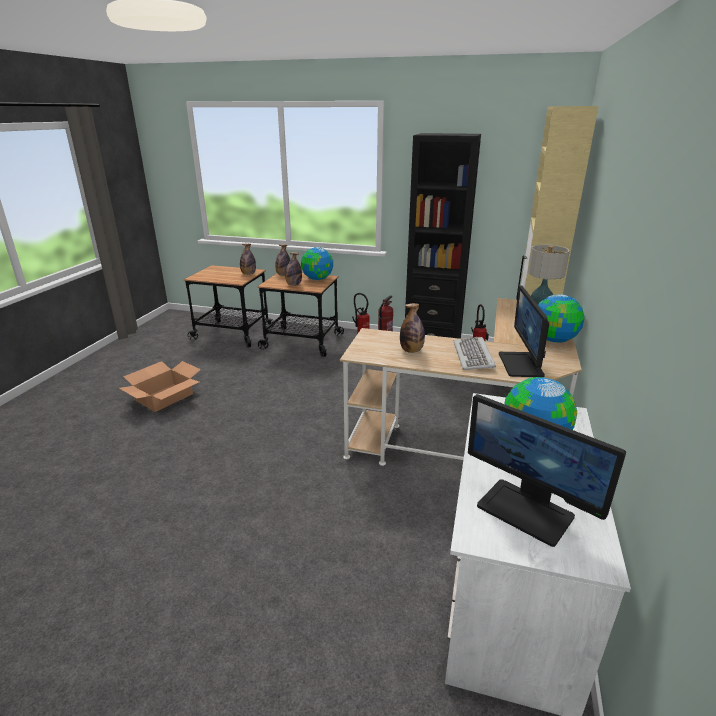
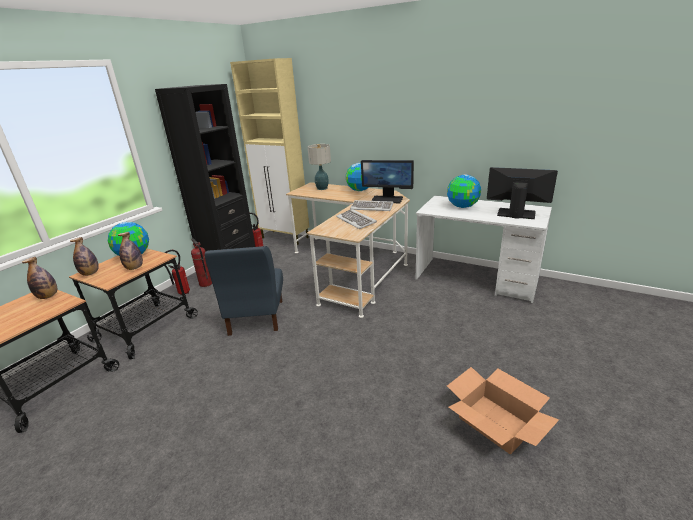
camera: 75 degrees left, 0 degrees up
cardboard box [119,361,201,412] -> cardboard box moved to [447,367,559,454]
bottle [400,303,425,353] -> keyboard [336,209,377,229]
monitor [468,394,626,547] -> monitor turned 120 degrees counterclockwise [487,167,558,219]
none -> blue chair [205,246,283,336]

